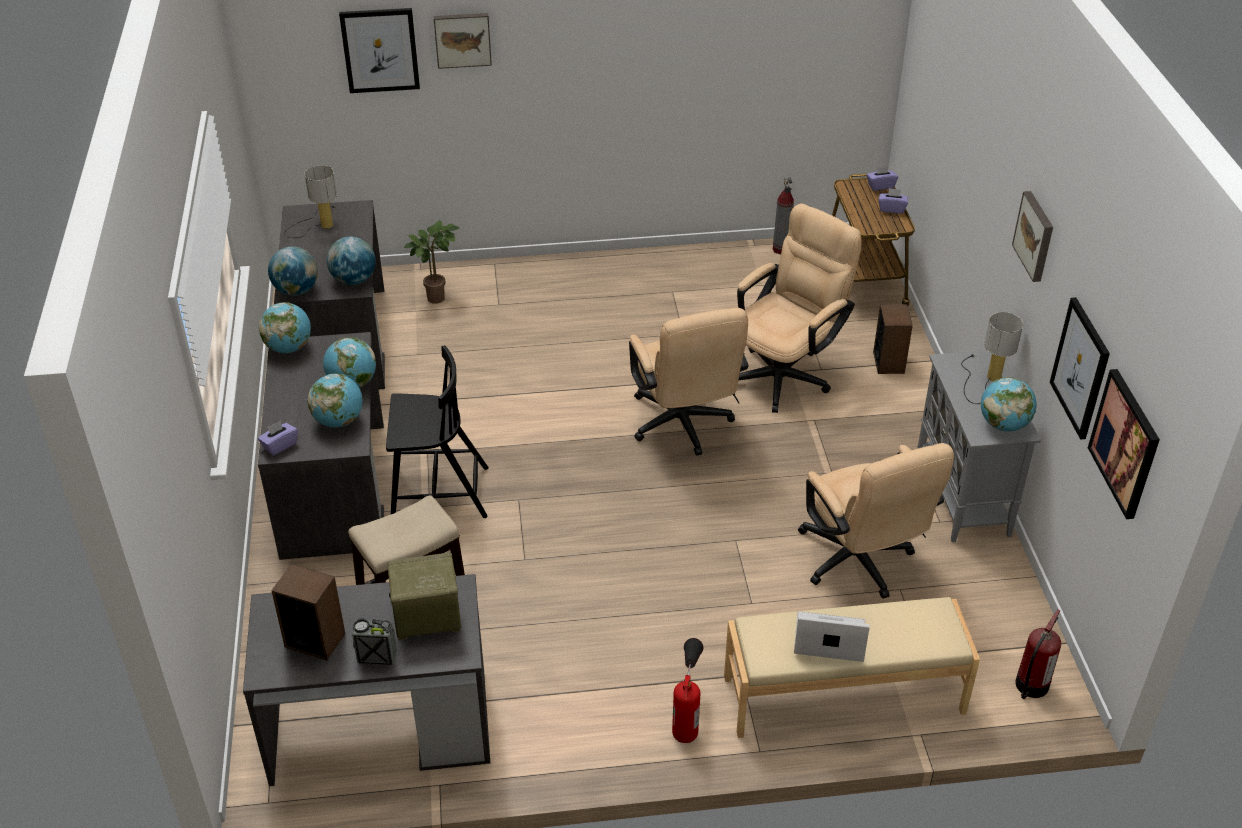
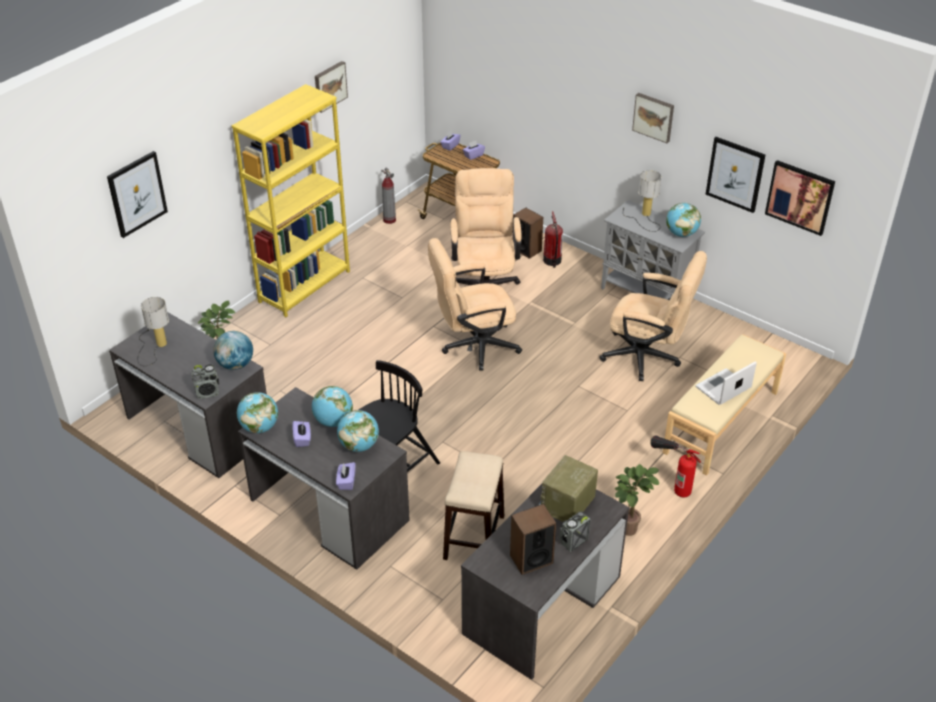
camera: 45 degrees left, 0 degrees up
globe [268,246,318,295] -> radio [191,364,219,399]
picture [433,13,492,69] -> picture moved to [315,61,348,113]
beige office chair [629,308,748,456] -> beige office chair turned 135 degrees clockwise [428,238,522,370]
fire extinguisher [1015,609,1061,699] -> fire extinguisher moved to [543,211,563,268]
none -> yellow bookcase [232,84,350,317]
none -> purple tissue box [292,421,311,447]
none -> potted plant [615,464,659,536]

